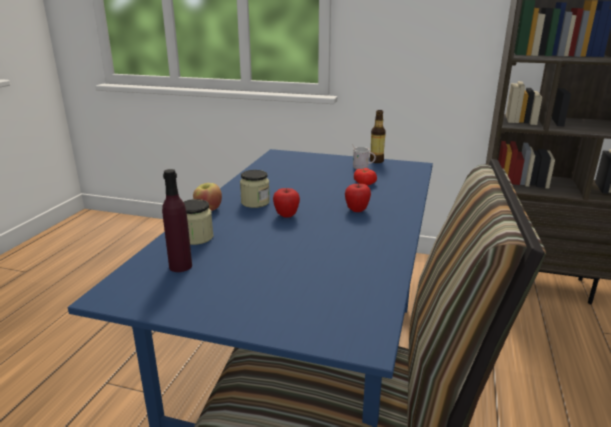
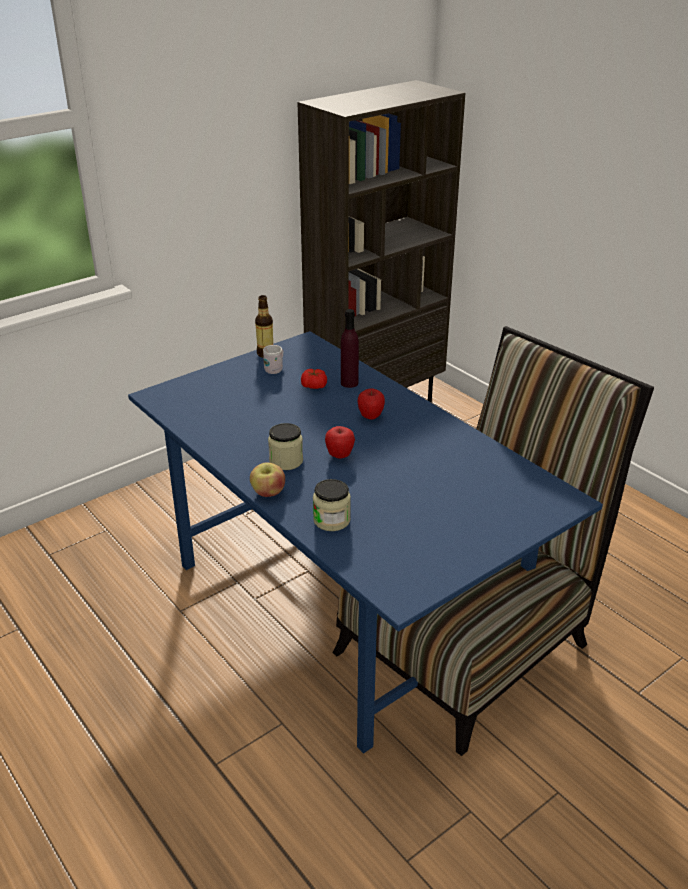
camera: 55 degrees left, 10 degrees up
purple bottle [162,169,192,272] -> purple bottle moved to [341,309,359,388]

